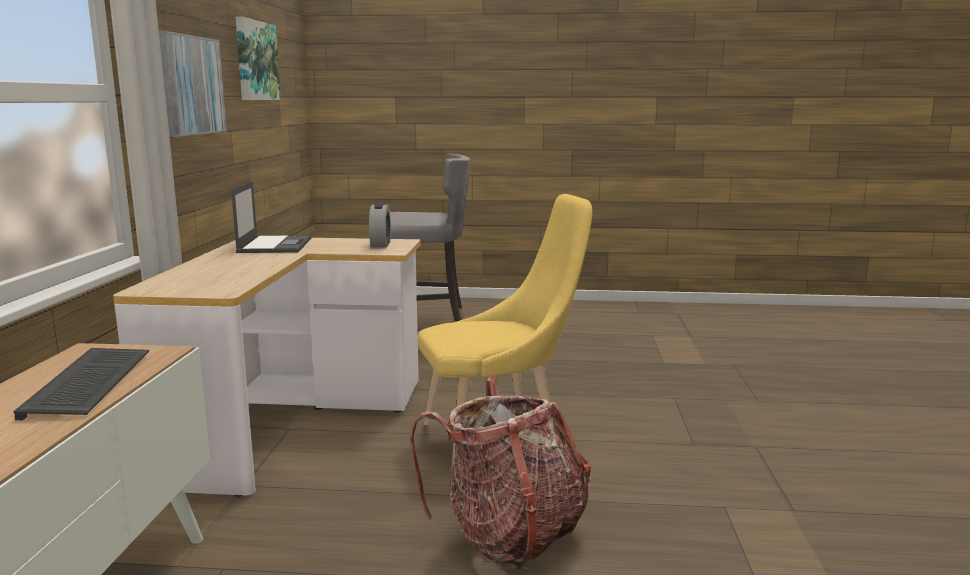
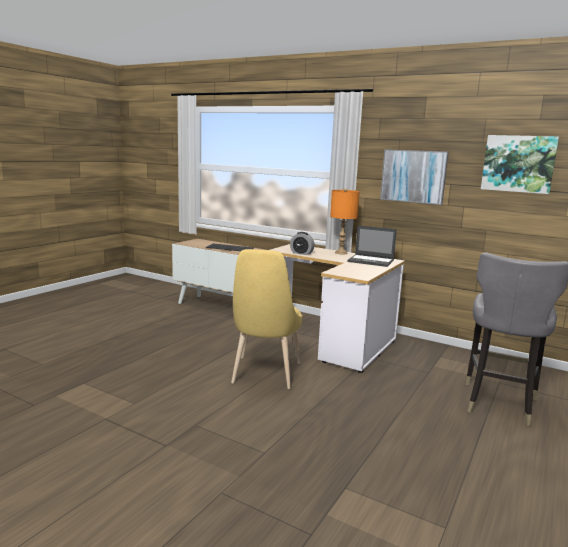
camera: 115 degrees right, 0 degrees up
alarm clock [369,203,391,248] -> alarm clock moved to [290,232,315,255]
backpack [410,376,591,569] -> none
none -> orange table lamp [330,188,360,254]

